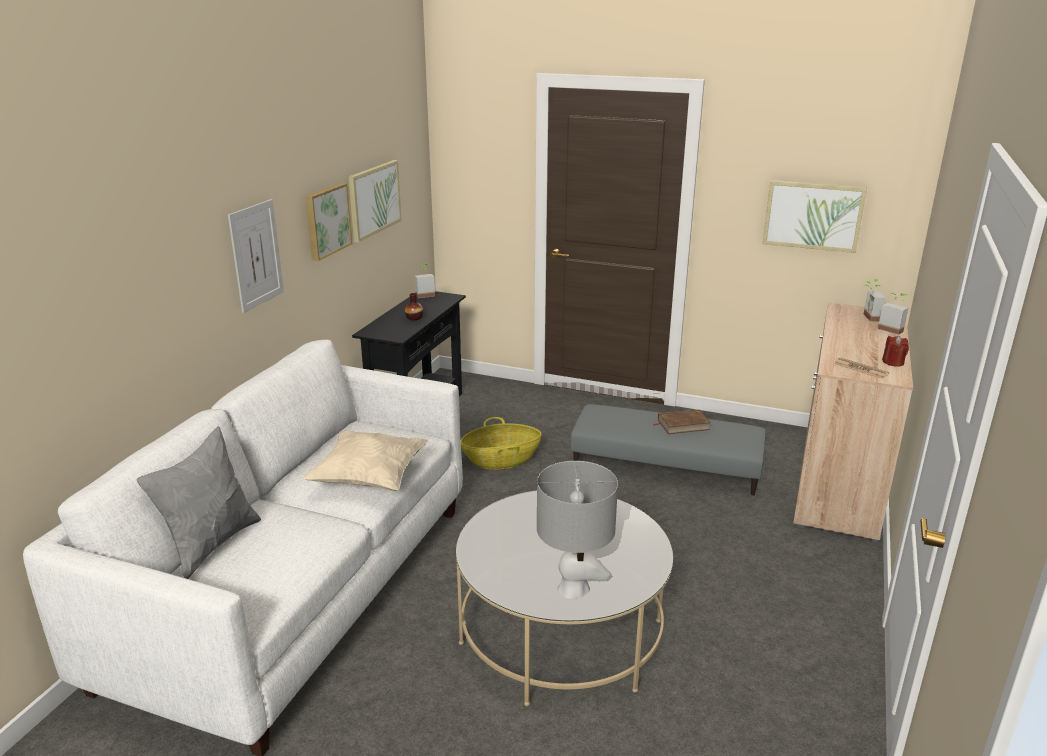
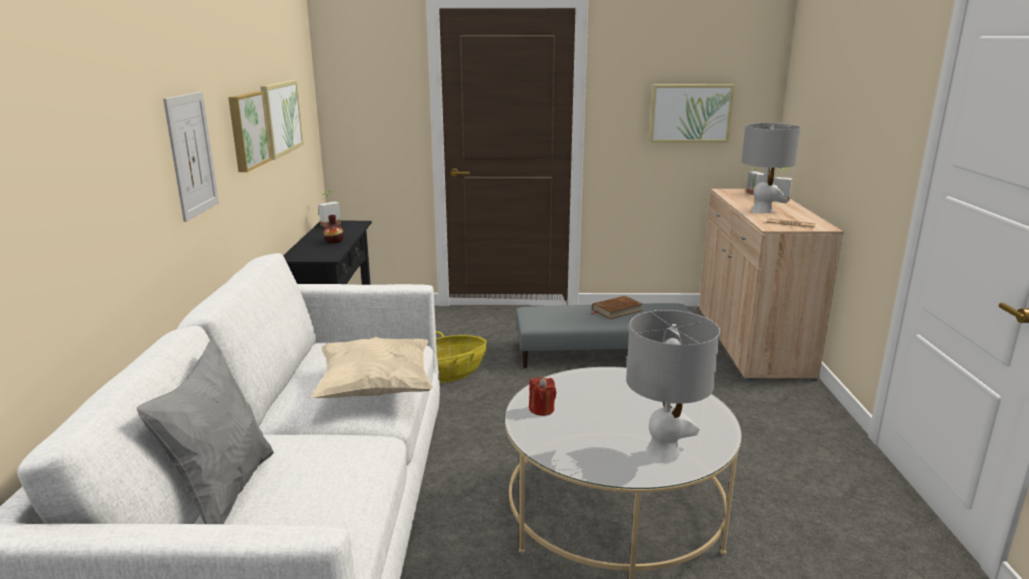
camera: 20 degrees left, 5 degrees down
red candle [882,336,909,367] -> red candle moved to [529,376,557,416]
none -> grey table lamp [741,123,801,213]

